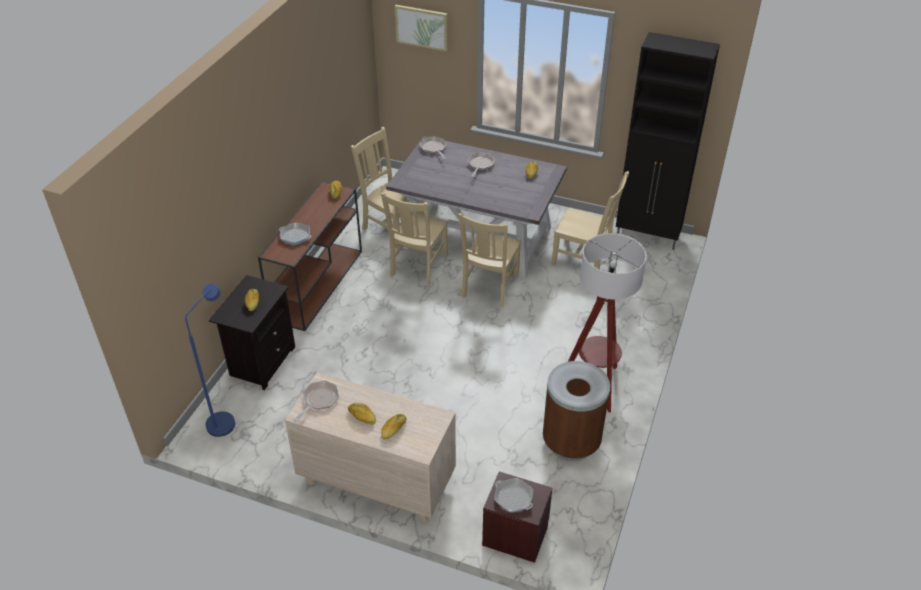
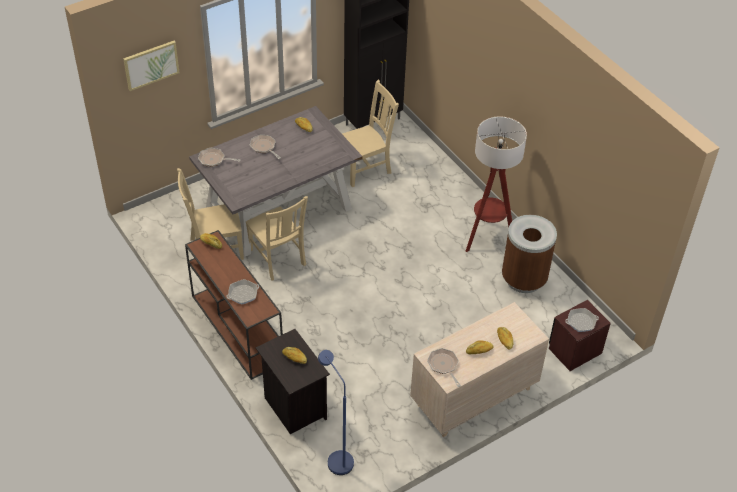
camera: 55 degrees left, 5 degrees up
beige chair [458,213,521,308] -> none

